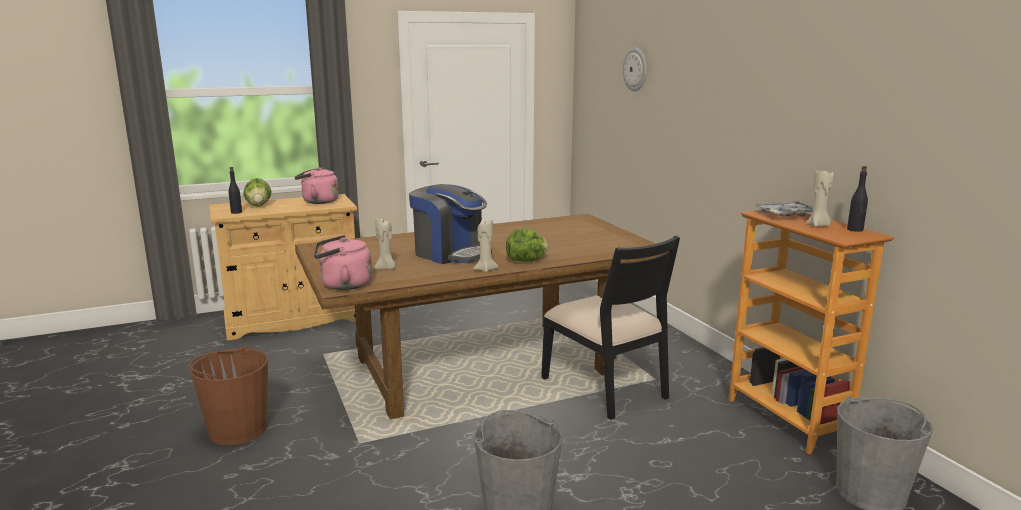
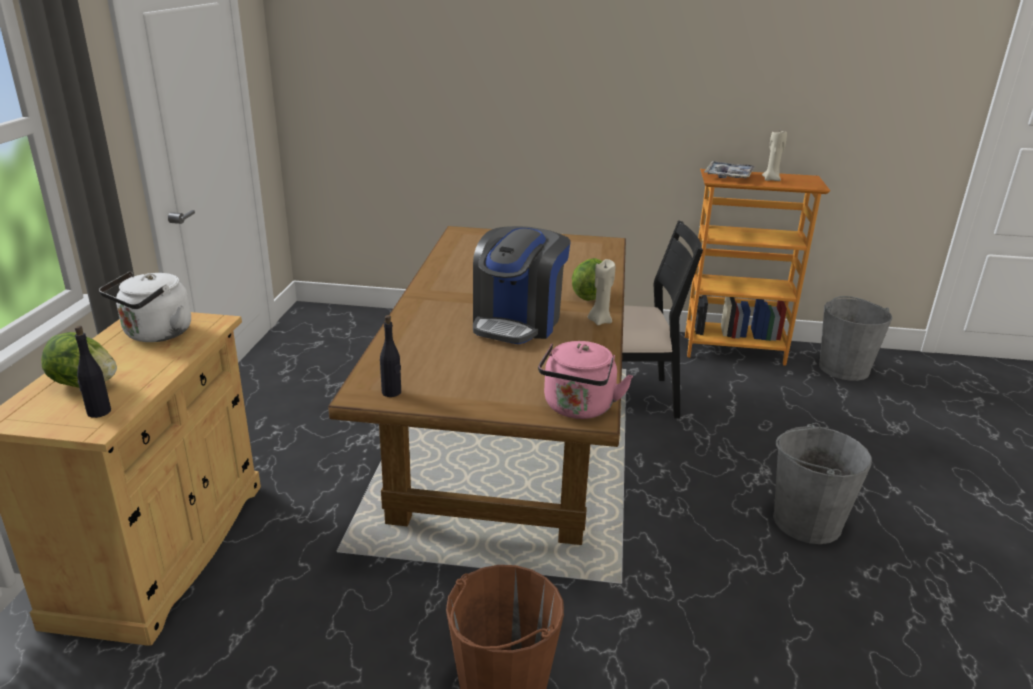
camera: 60 degrees left, 10 degrees up
pink kettle [295,167,339,204] -> white kettle [99,271,191,342]
beige candle [374,219,396,269] -> none
coffee machine [409,184,492,264] -> coffee machine turned 135 degrees clockwise [473,226,571,344]
wall clock [623,48,647,91] -> none
black bottle [847,166,868,232] -> black bottle moved to [380,315,401,397]

